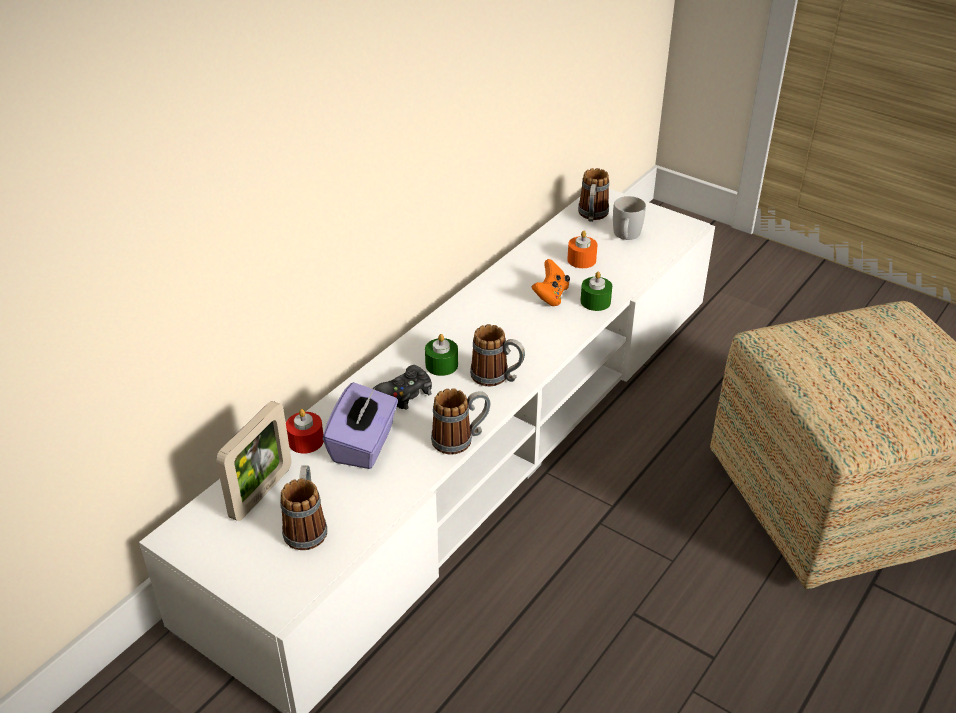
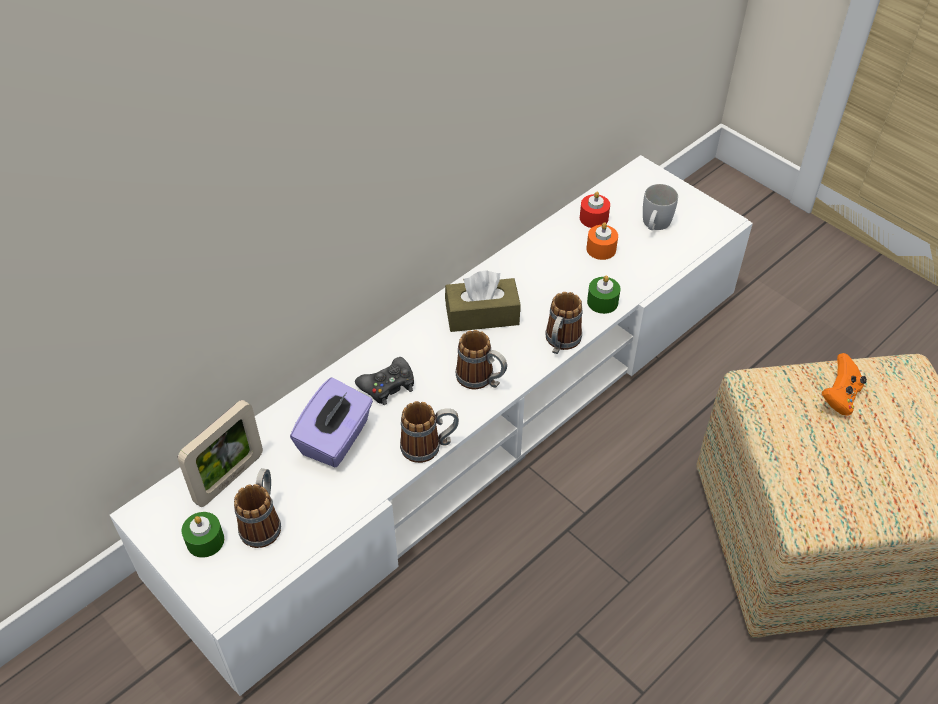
camera: 10 degrees right, 10 degrees up
red candle [286,409,324,454] -> red candle moved to [580,192,610,228]
green candle [425,334,458,376] -> green candle moved to [182,512,224,558]
orange game controller [532,259,570,306] -> orange game controller moved to [822,353,867,416]
mug [578,168,609,222] -> mug moved to [545,292,582,354]
none -> brown tissue box [445,270,521,332]

